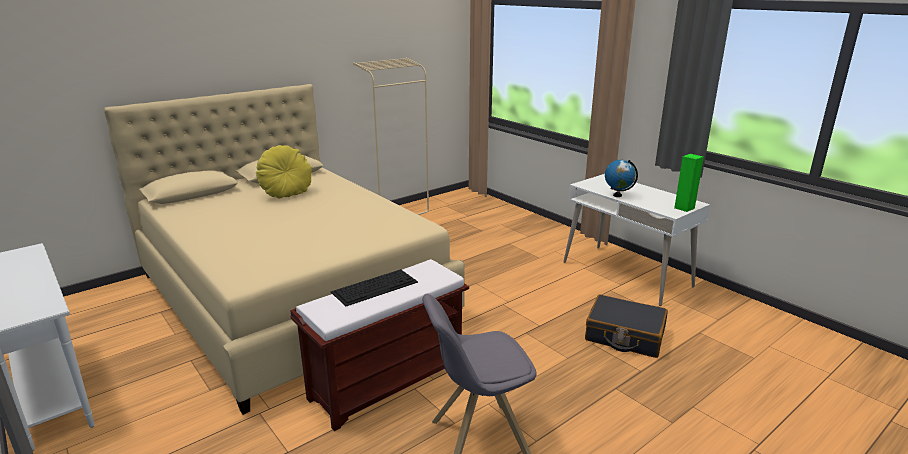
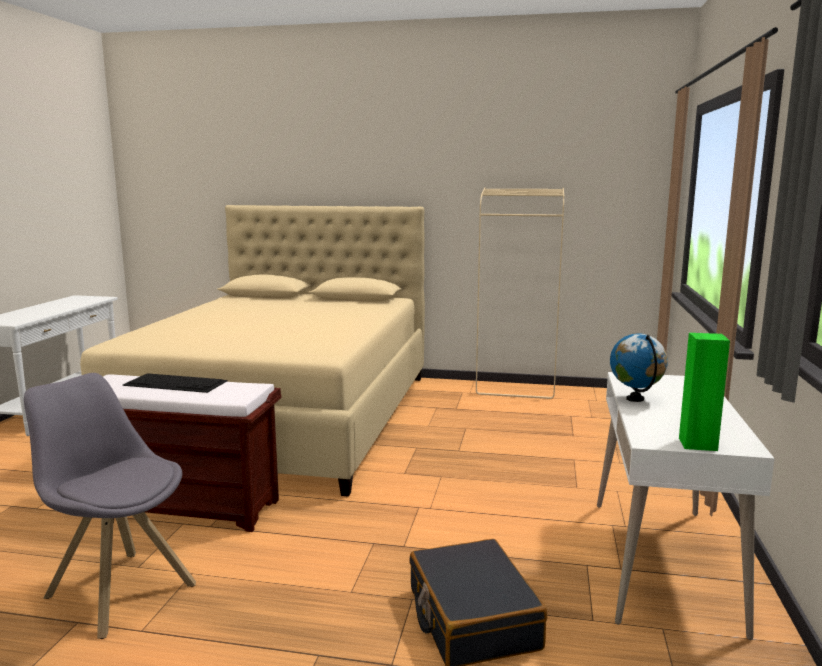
camera: 50 degrees right, 10 degrees down
yellow pillow [256,145,312,198] -> none

